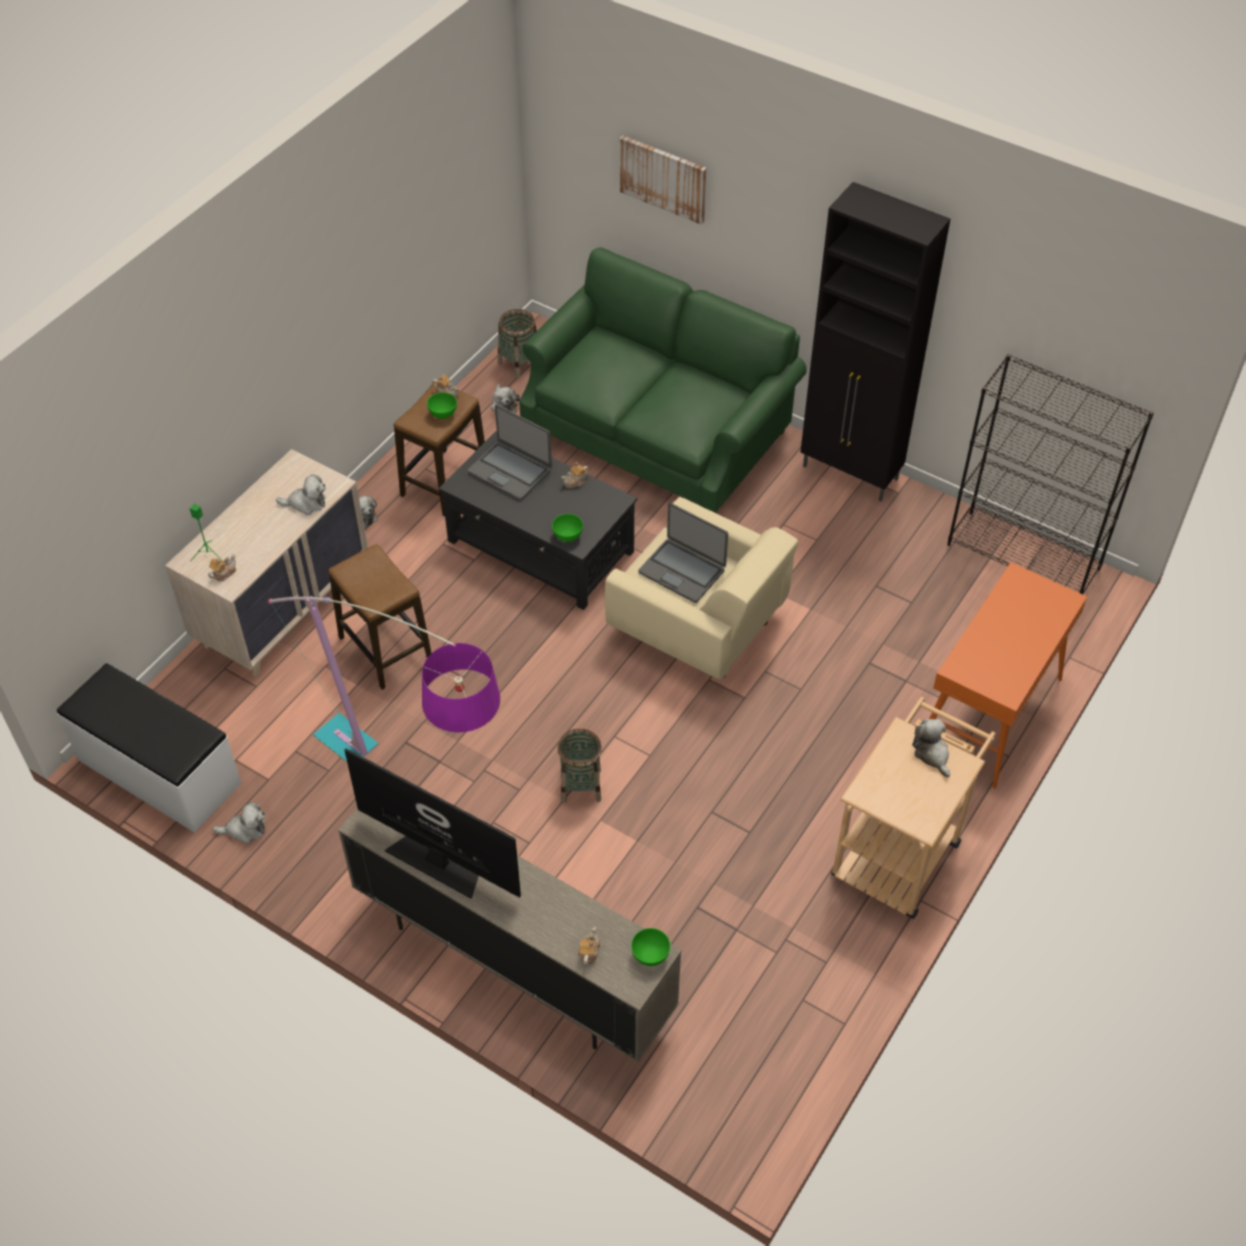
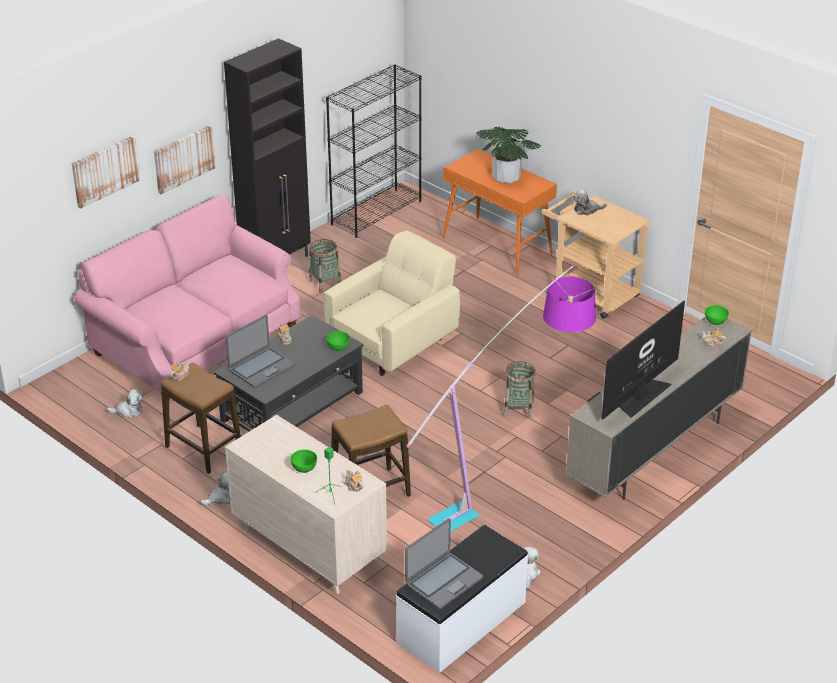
camera: 80 degrees left, 15 degrees down
plush toy [276,474,326,515] -> none
green bowl [427,392,457,419] -> green bowl moved to [291,450,317,473]
basket [498,309,537,379] -> basket moved to [309,239,341,292]
green sofa [519,247,807,513] -> pink sofa [75,195,301,399]
laptop [638,503,728,603] -> laptop moved to [405,518,483,609]
none -> picture [154,125,216,194]
none -> potted plant [476,127,541,184]

